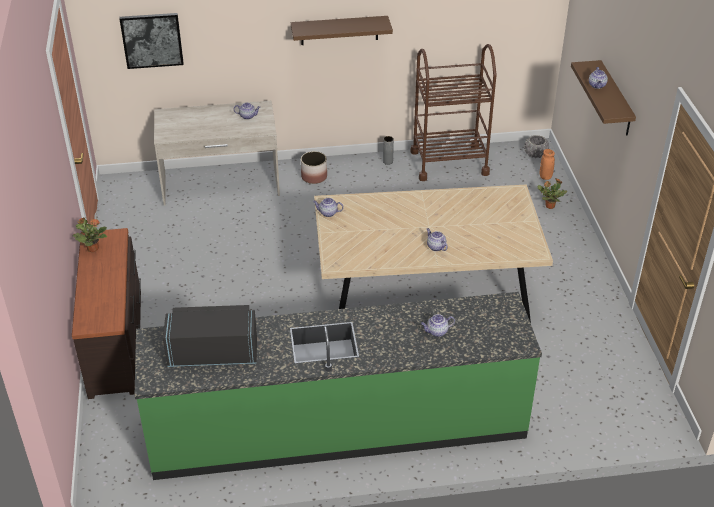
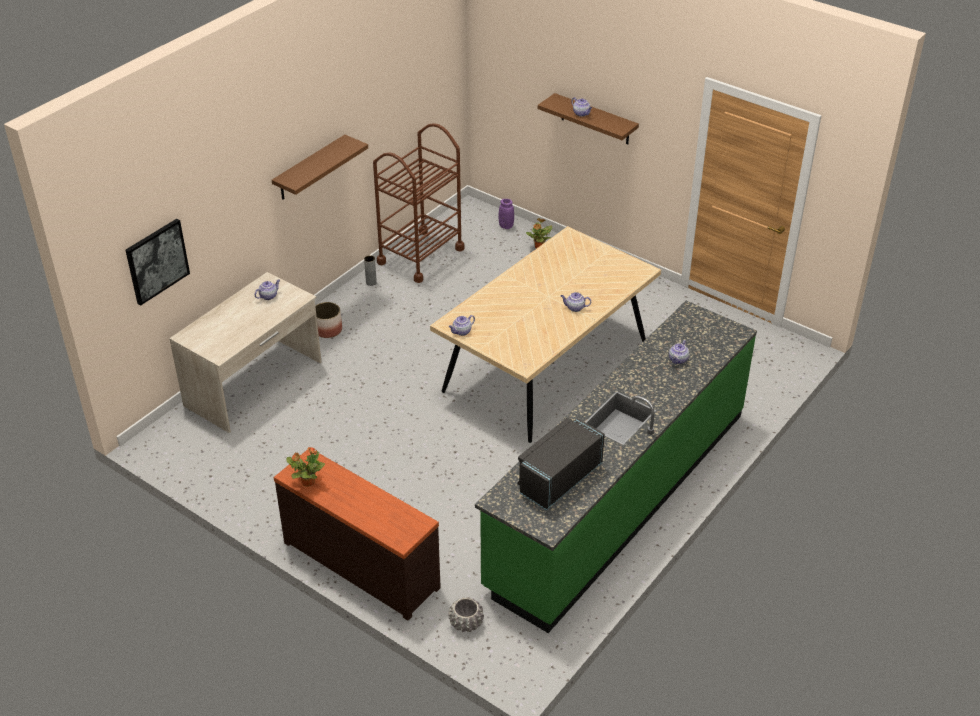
camera: 45 degrees left, 0 degrees up
grey planter [524,135,549,158] -> grey planter moved to [448,597,484,632]
orange vase [540,149,555,180] -> purple vase [499,199,514,229]

